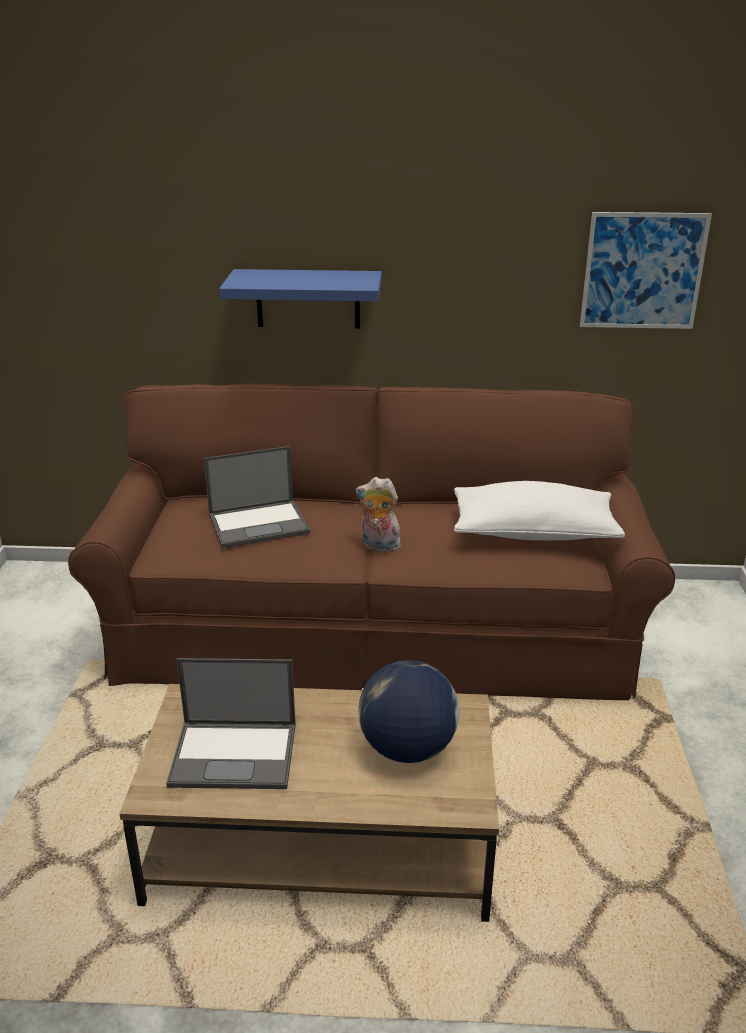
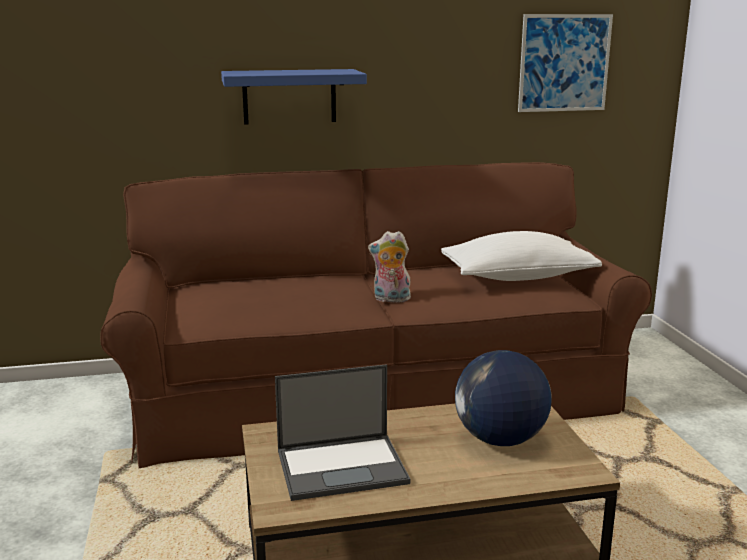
camera: 15 degrees left, 10 degrees down
laptop [204,446,310,548] -> none

